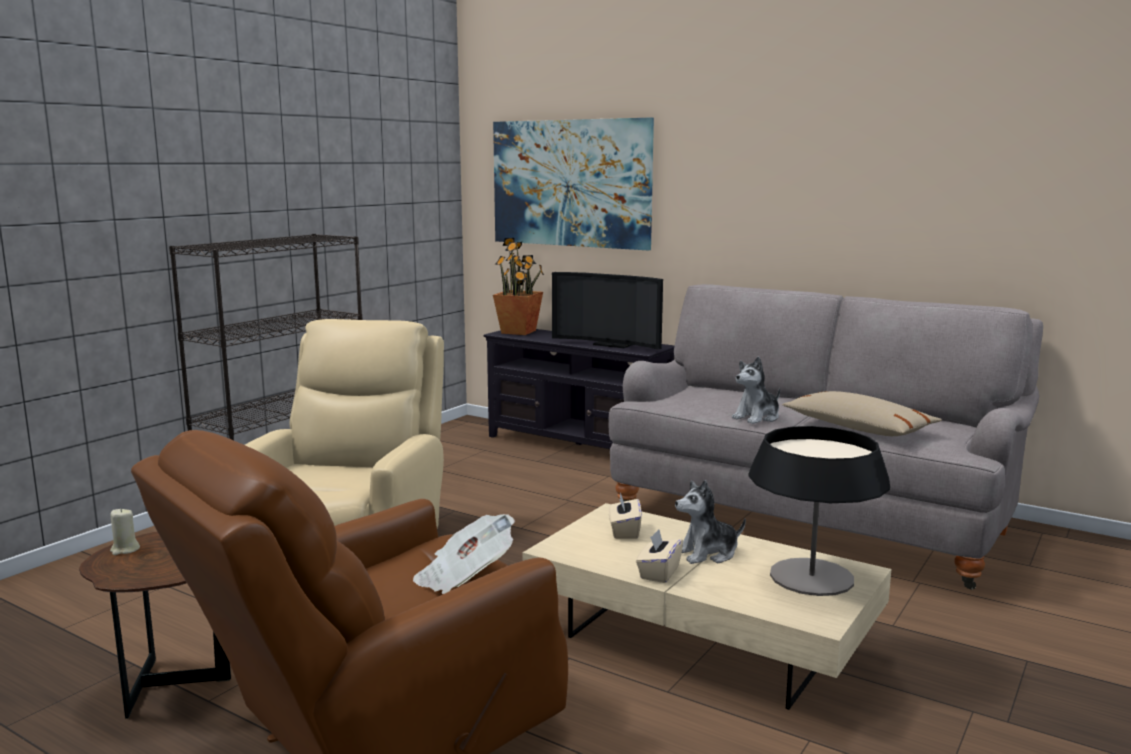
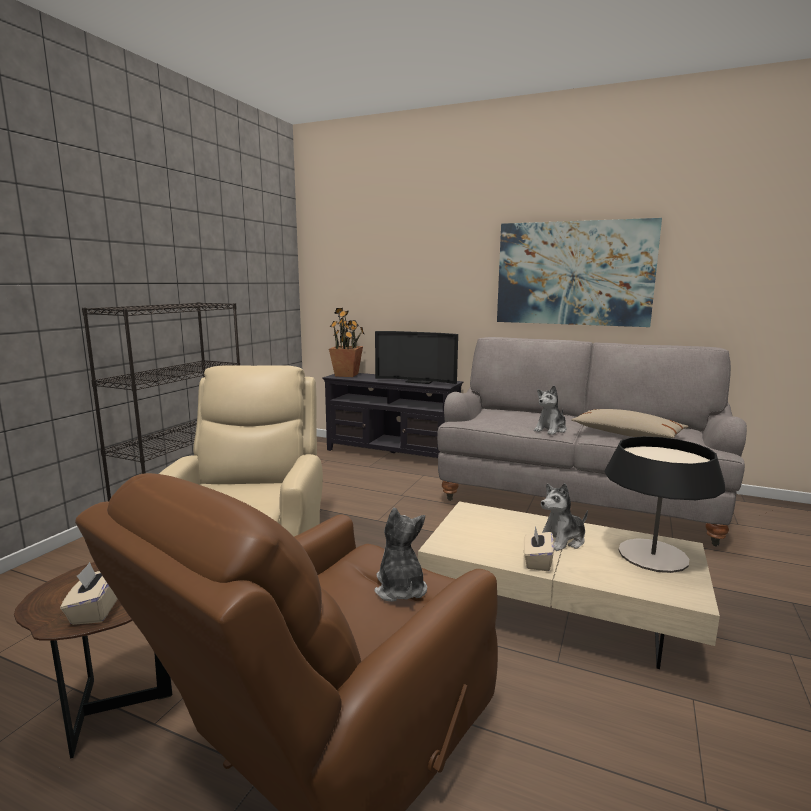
camera: 10 degrees left, 0 degrees up
beige candle [110,508,140,555] -> none
newspaper [413,514,515,594] -> plush toy [374,508,427,602]
picture [493,117,654,250] -> picture moved to [497,218,662,327]
beige tissue box [609,492,642,539] -> beige tissue box moved to [60,562,118,625]

